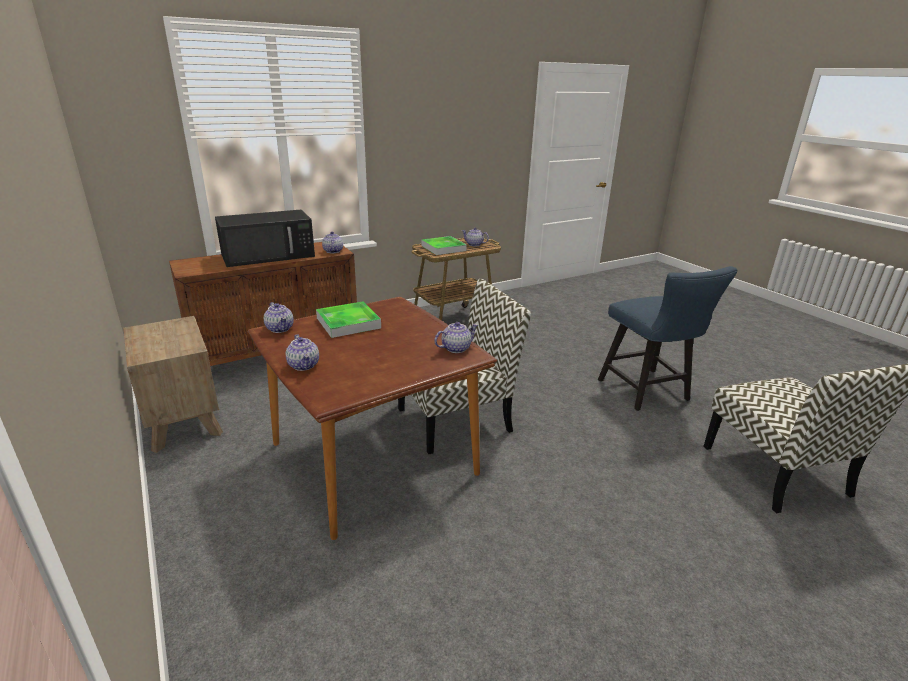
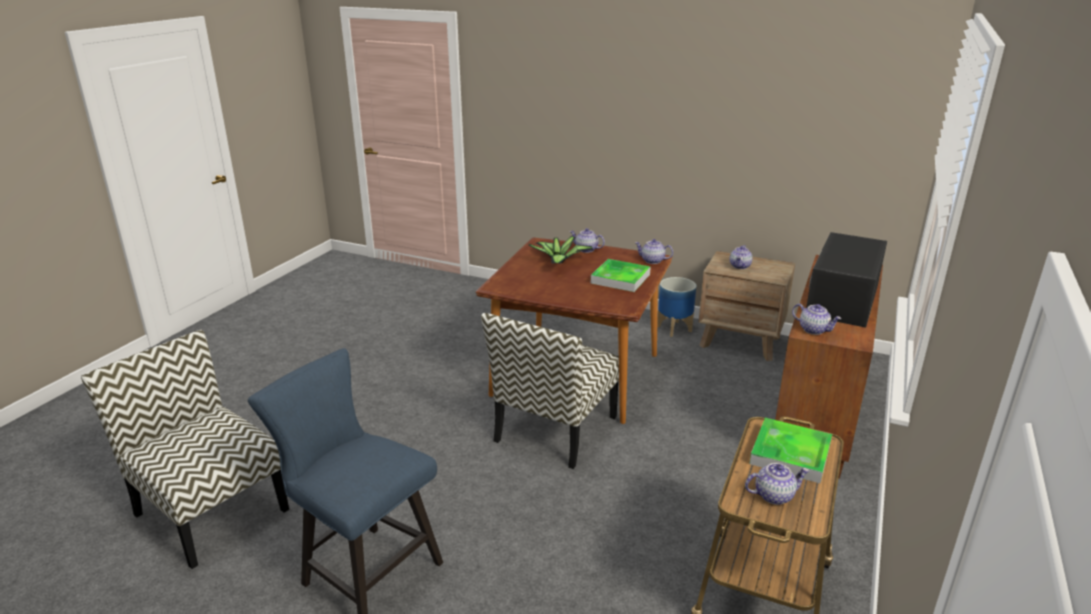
camera: 145 degrees right, 0 degrees up
teapot [434,322,478,353] -> teapot moved to [730,245,753,269]
none -> potted plant [529,236,593,264]
none -> planter [657,277,696,337]

